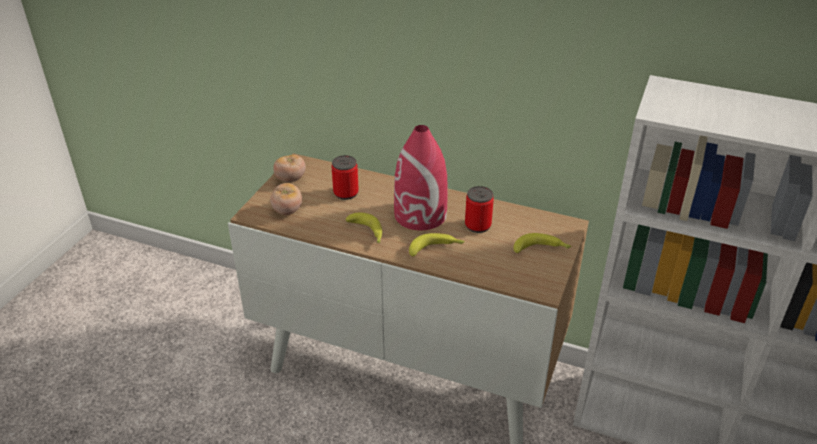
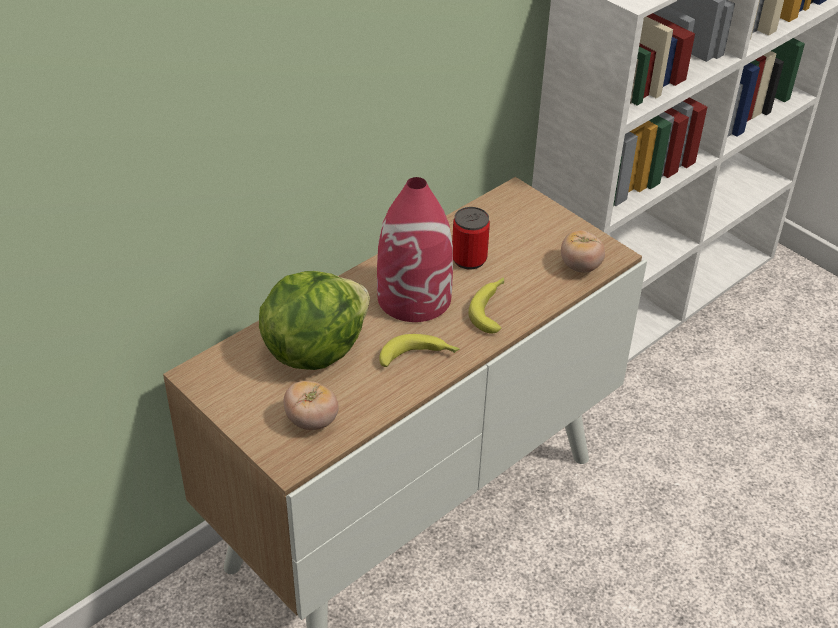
camera: 65 degrees left, 5 degrees up
tomato [273,155,306,182] -> tomato moved to [561,230,605,273]
can [332,155,359,200] -> lettuce [259,271,370,370]
banana [513,233,571,253] -> none

